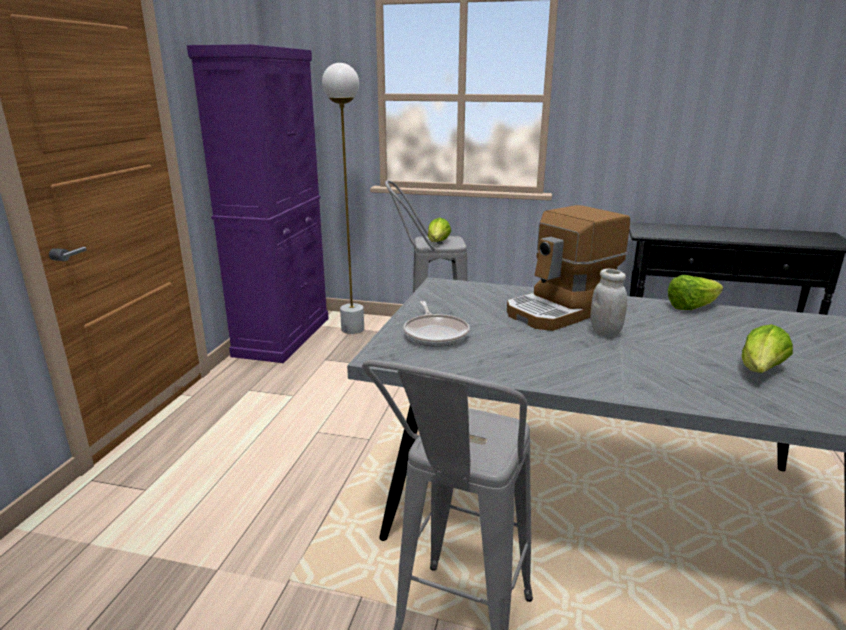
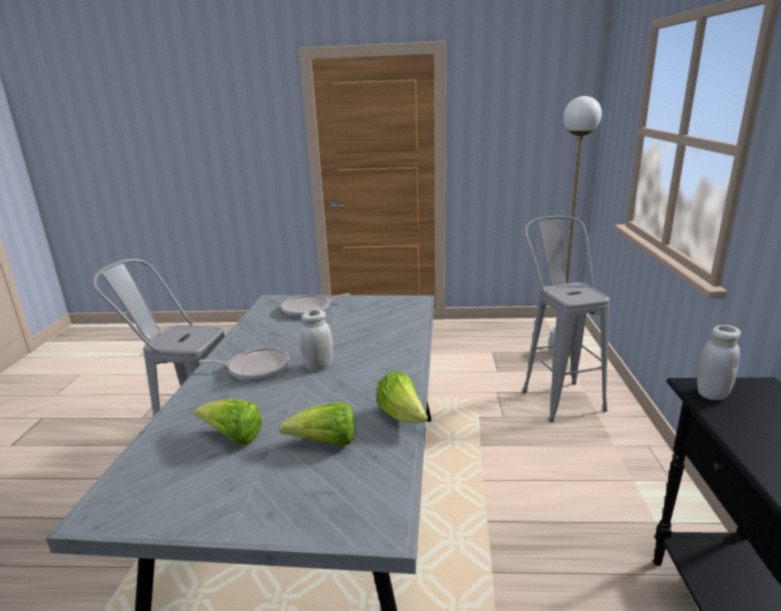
camera: 80 degrees right, 0 degrees up
purple cabinet [187,44,329,363] -> none
lettuce [428,218,451,242] -> lettuce moved to [279,402,354,446]
coffee machine [507,205,630,331] -> none
none -> frying pan [199,348,289,381]
none -> white jar [697,325,741,400]

